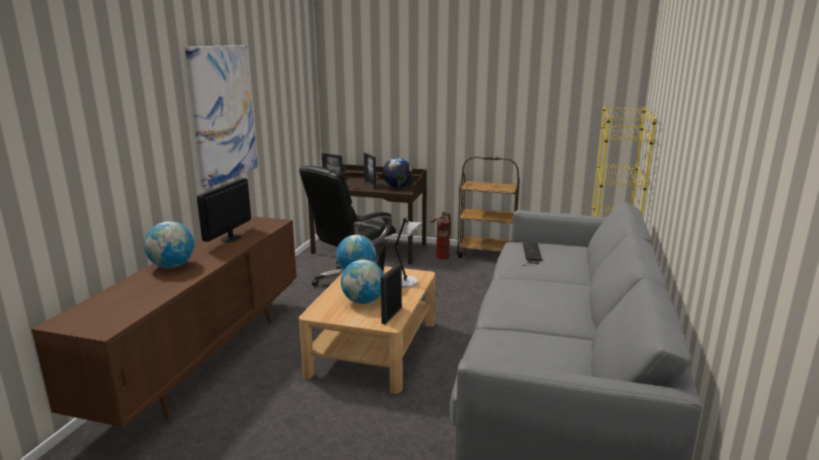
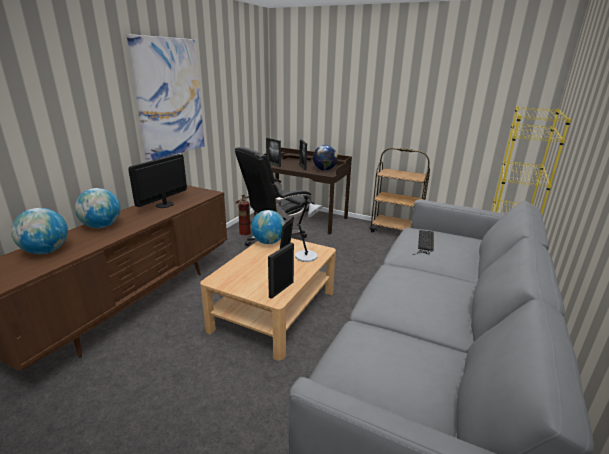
camera: 10 degrees right, 5 degrees up
globe [341,260,384,304] -> globe moved to [11,208,68,254]
fire extinguisher [430,211,451,260] -> fire extinguisher moved to [235,194,258,235]

